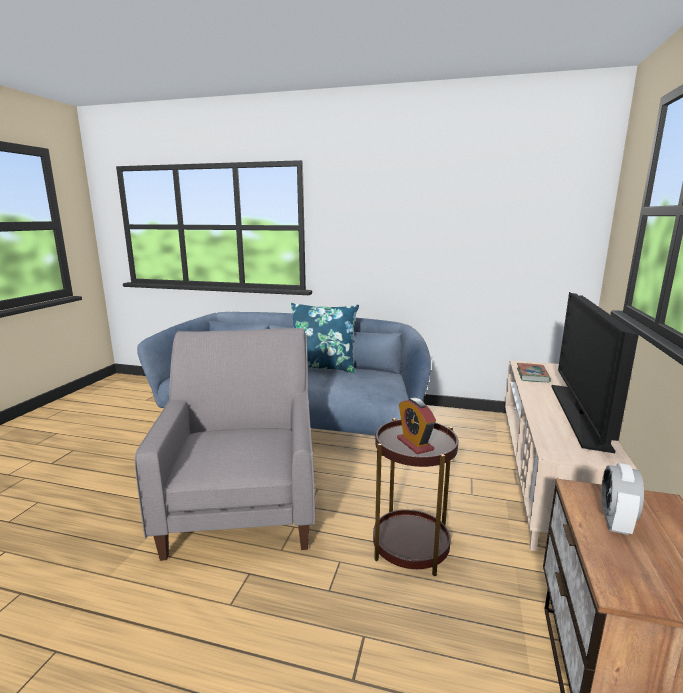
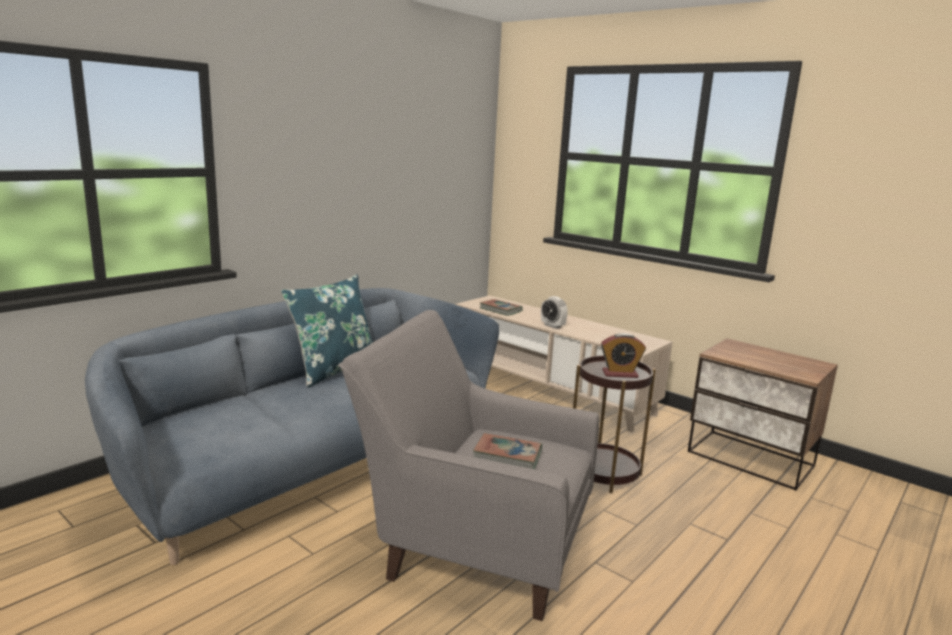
camera: 65 degrees left, 0 degrees up
television [551,292,639,453] -> none
alarm clock [601,463,644,535] -> alarm clock moved to [541,296,568,329]
none -> book [473,433,542,469]

